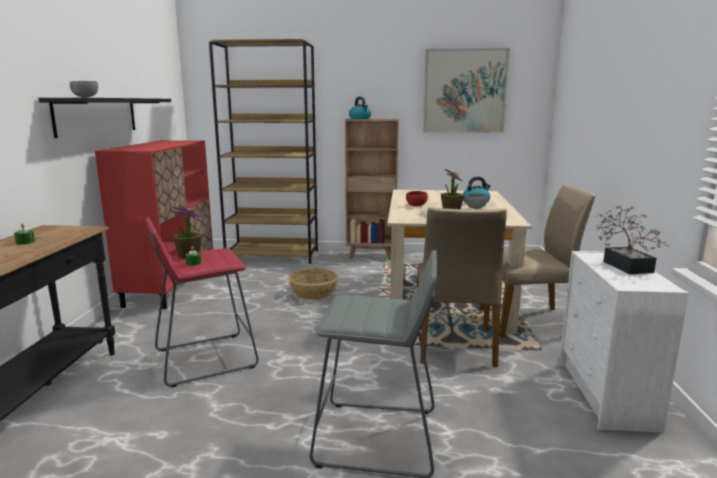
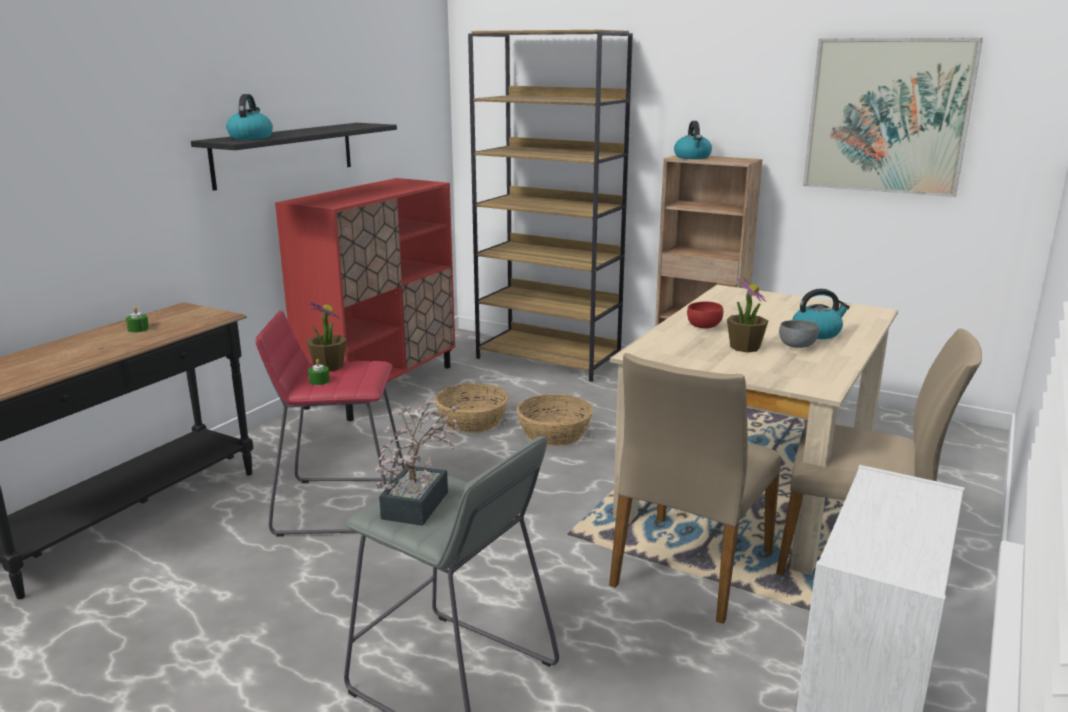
camera: 25 degrees right, 5 degrees up
grey bowl [70,81,98,98] -> kettle [226,94,273,140]
potted plant [595,205,669,274] -> potted plant moved to [375,400,461,526]
none -> basket [435,383,509,433]

